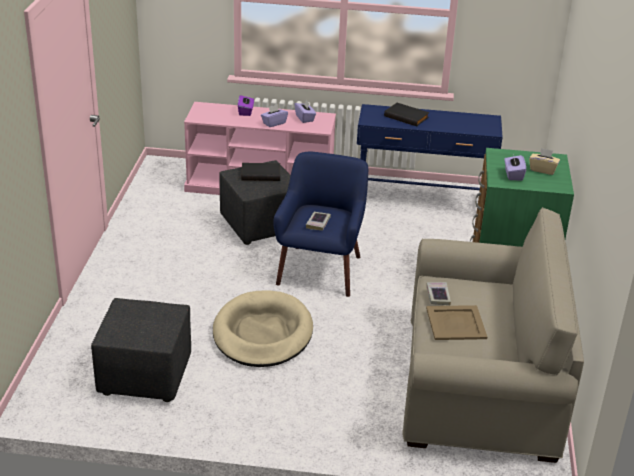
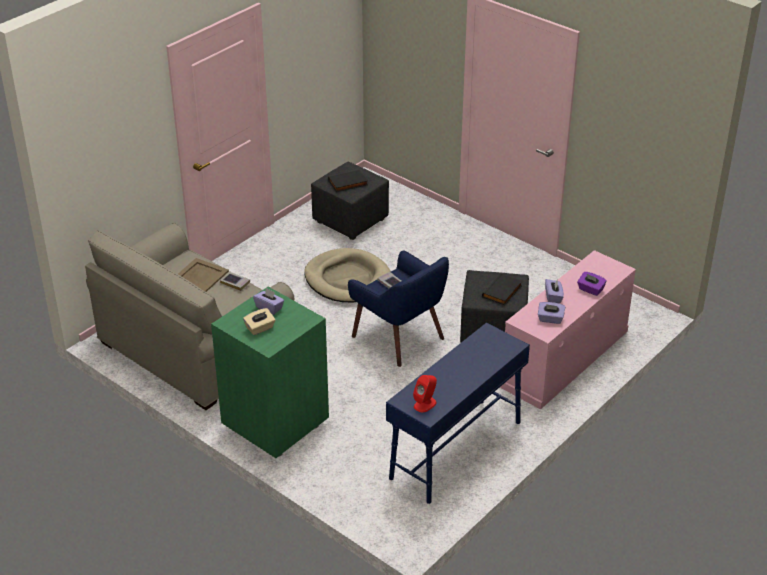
camera: 125 degrees right, 5 degrees up
black book [384,103,429,126] -> black book moved to [328,169,368,192]
none -> red speaker [413,375,437,412]

